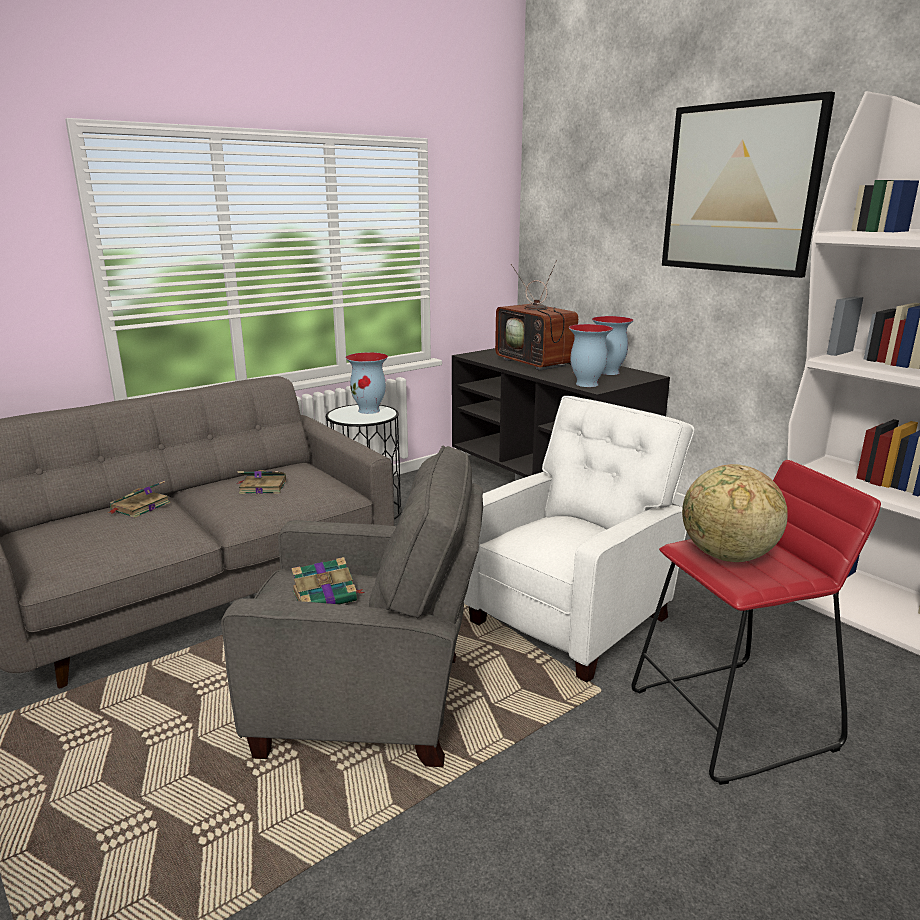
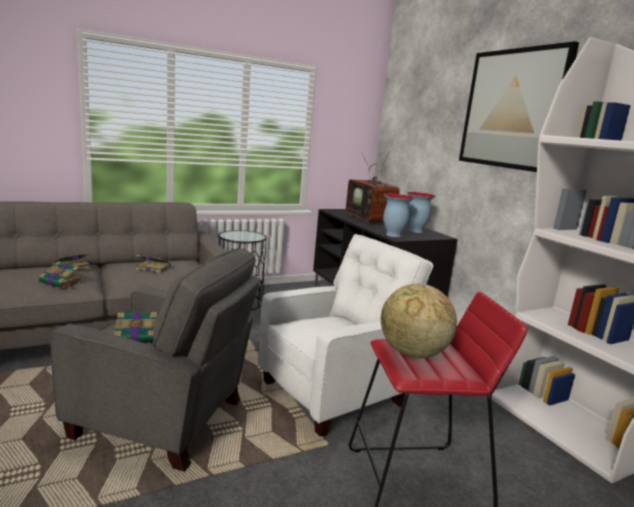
camera: 10 degrees right, 5 degrees down
vase [345,352,388,414] -> none
none -> book [39,261,82,288]

